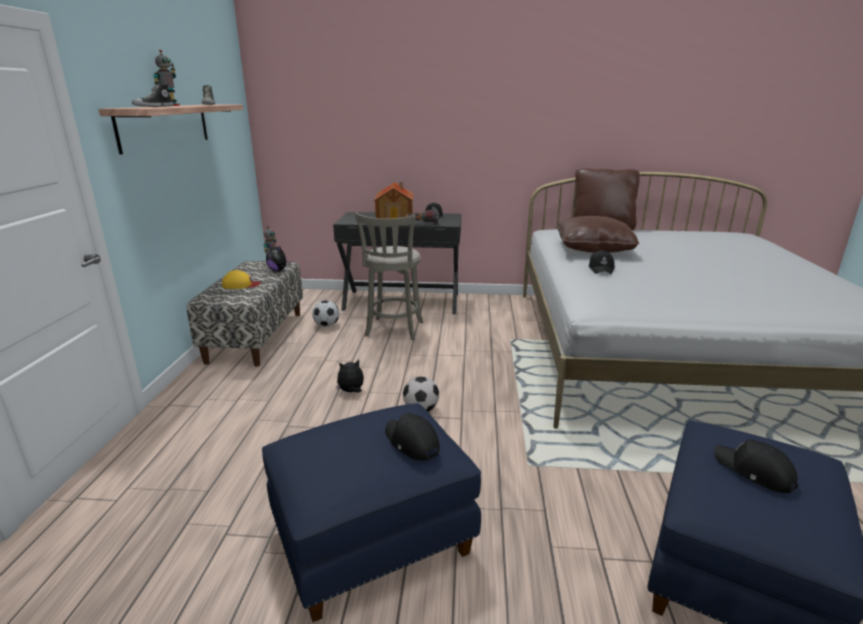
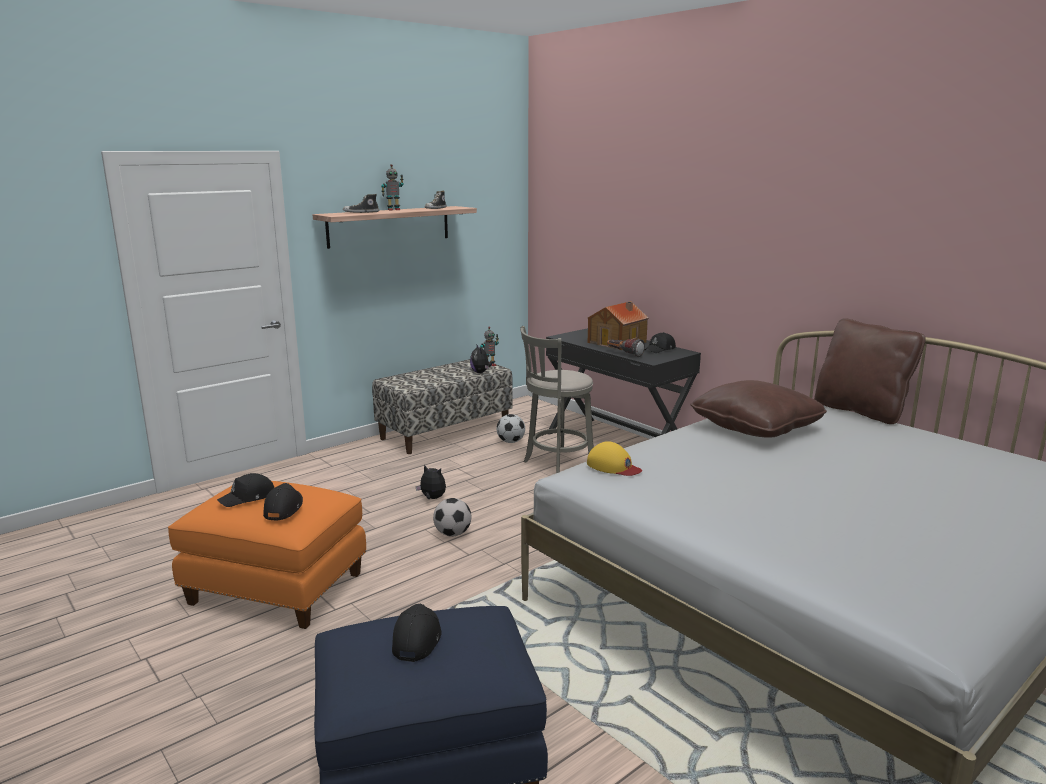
camera: 45 degrees right, 5 degrees down
yellow cap [222,270,261,289] -> yellow cap moved to [587,441,642,476]
blue ottoman [262,403,481,622] -> orange ottoman [168,481,366,629]
black cap [589,250,615,274] -> black cap moved to [217,473,274,507]

